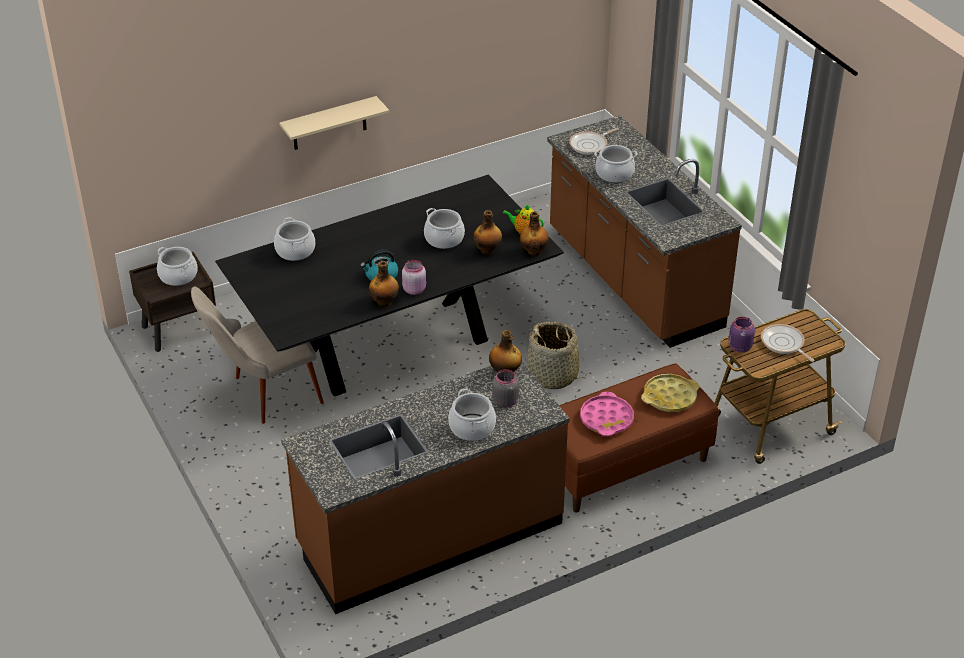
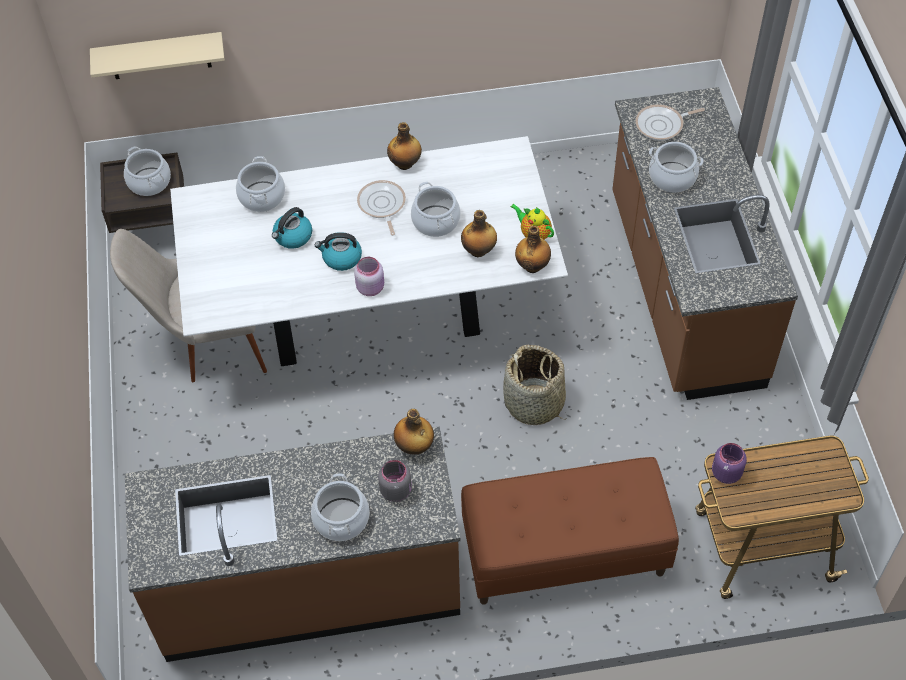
camera: 20 degrees right, 15 degrees up
black dining table [215,175,564,397] -> white dining table [170,136,568,366]
beige shelf [279,96,389,150] -> beige shelf moved to [90,32,225,79]
bottle [369,261,399,307] -> bottle moved to [387,122,422,170]
pink tray [580,392,634,436] -> none
yellow tray [641,374,699,412] -> none
frying pan [761,324,814,362] -> frying pan moved to [357,180,406,235]
none -> kettle [272,207,312,249]

